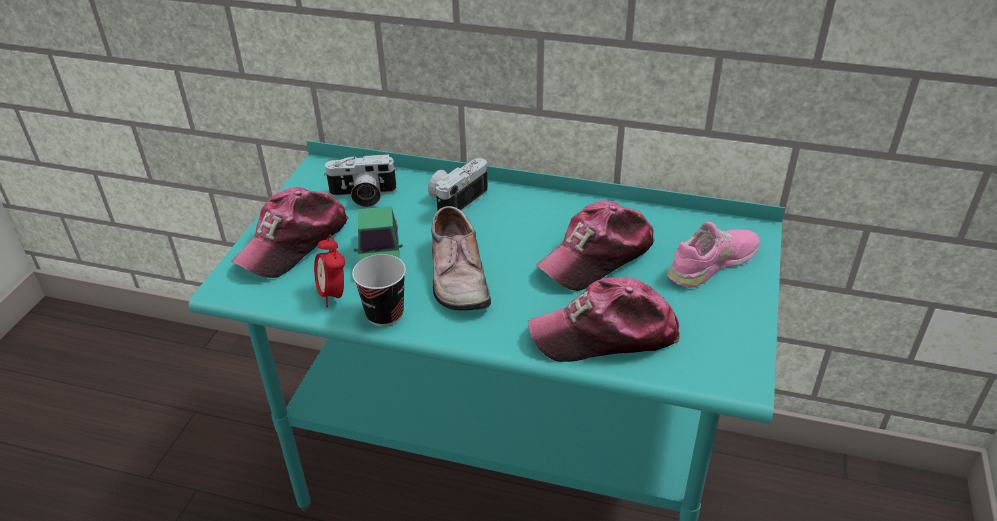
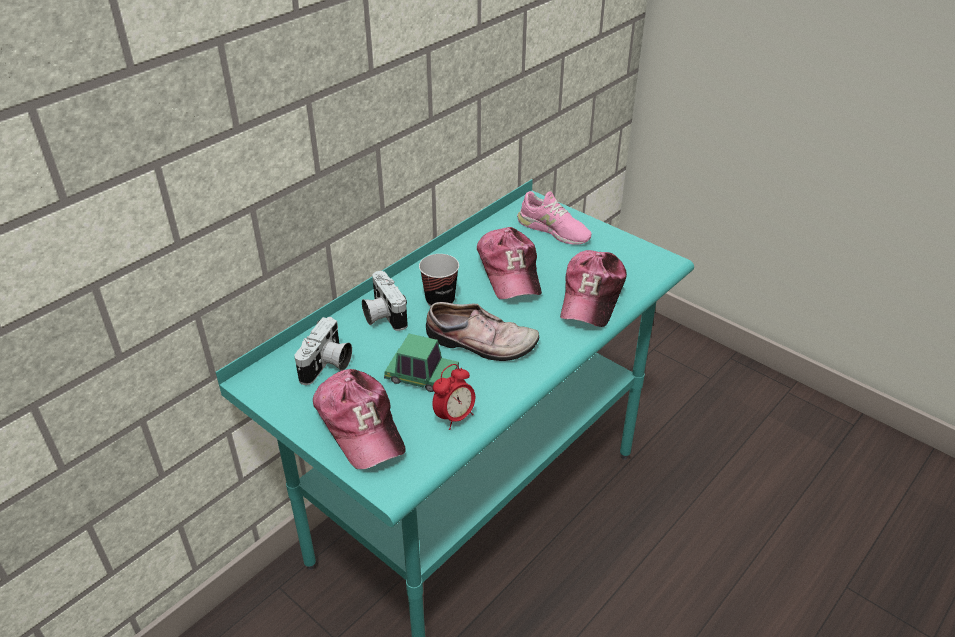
camera: 65 degrees left, 0 degrees up
alarm clock [314,235,345,307] -> alarm clock turned 45 degrees counterclockwise [432,364,475,430]
cup [352,254,406,326] -> cup moved to [419,254,459,307]
pink shoe [667,221,760,288] -> pink shoe turned 135 degrees clockwise [517,191,592,245]

